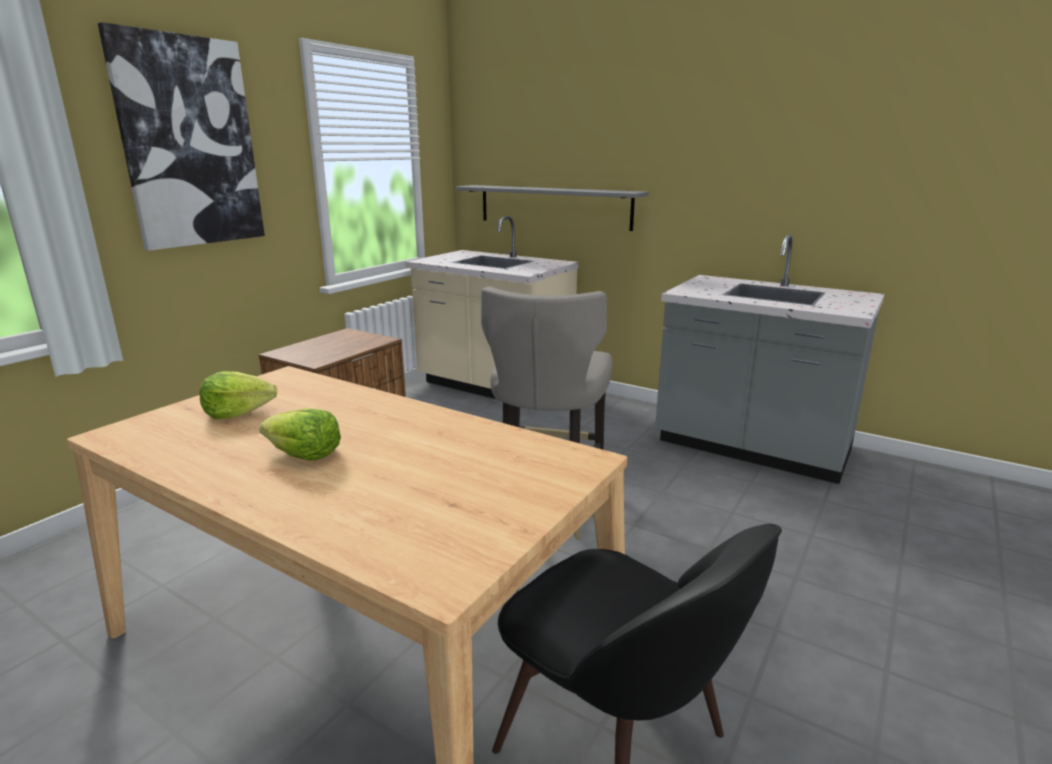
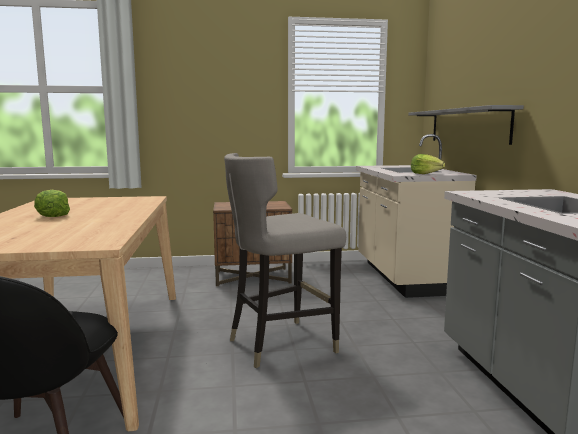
camera: 50 degrees right, 10 degrees down
picture [98,22,265,251] -> none
lettuce [199,371,277,419] -> lettuce moved to [411,154,445,174]

